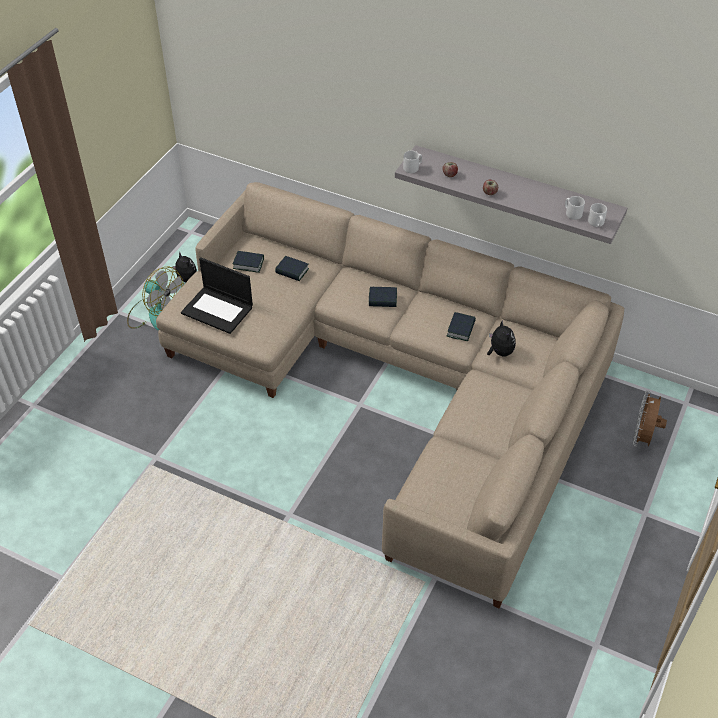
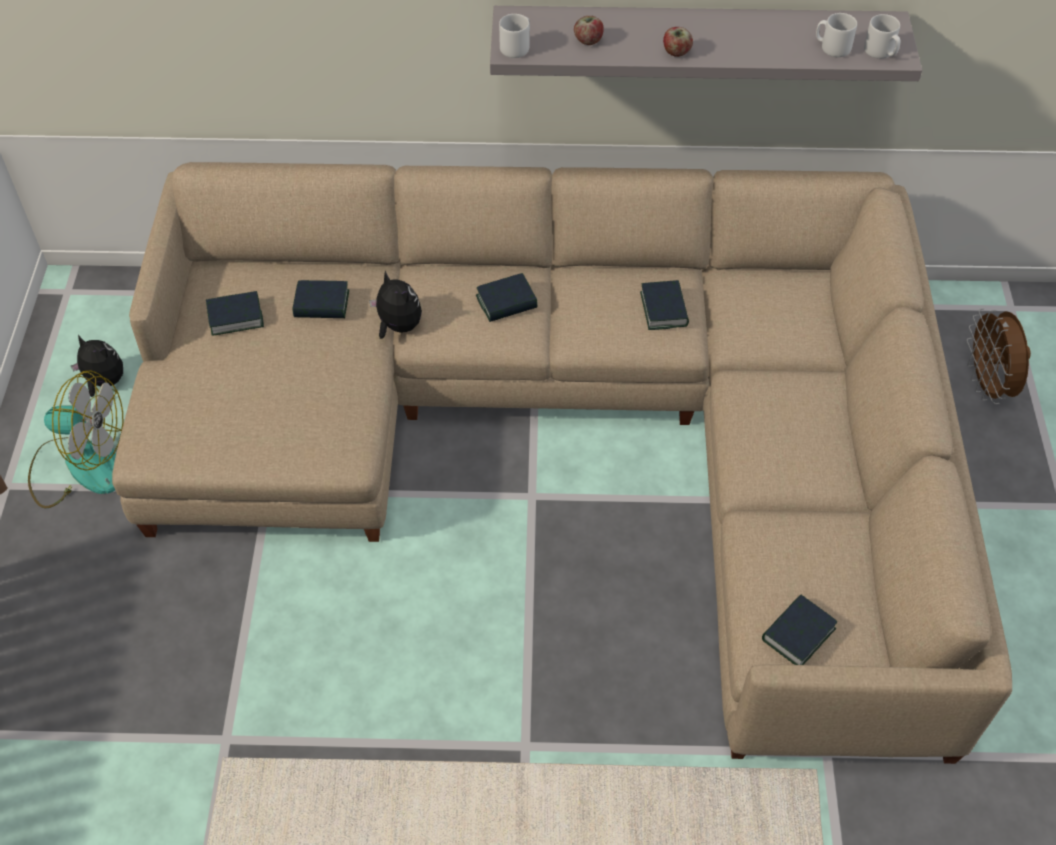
camera: 25 degrees left, 5 degrees up
laptop [181,257,253,334] -> none
plush toy [487,319,516,356] -> plush toy moved to [369,270,422,339]
none -> book [762,595,838,665]

